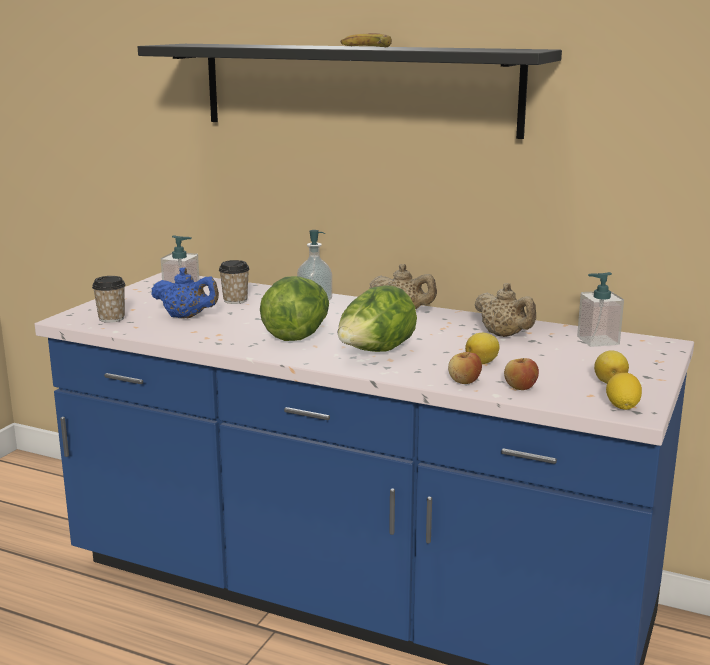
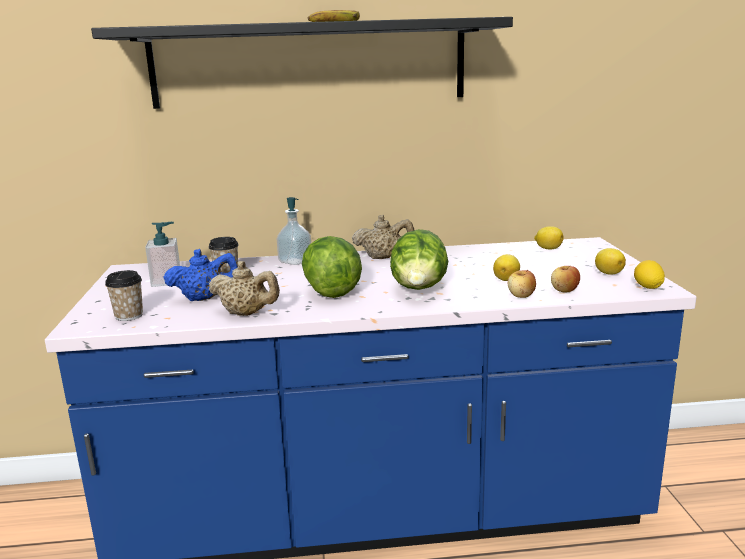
camera: 30 degrees left, 0 degrees up
beige teapot [475,283,536,337] -> beige teapot moved to [209,261,280,316]
soap dispenser [577,272,624,347] -> lemon [534,226,564,250]

